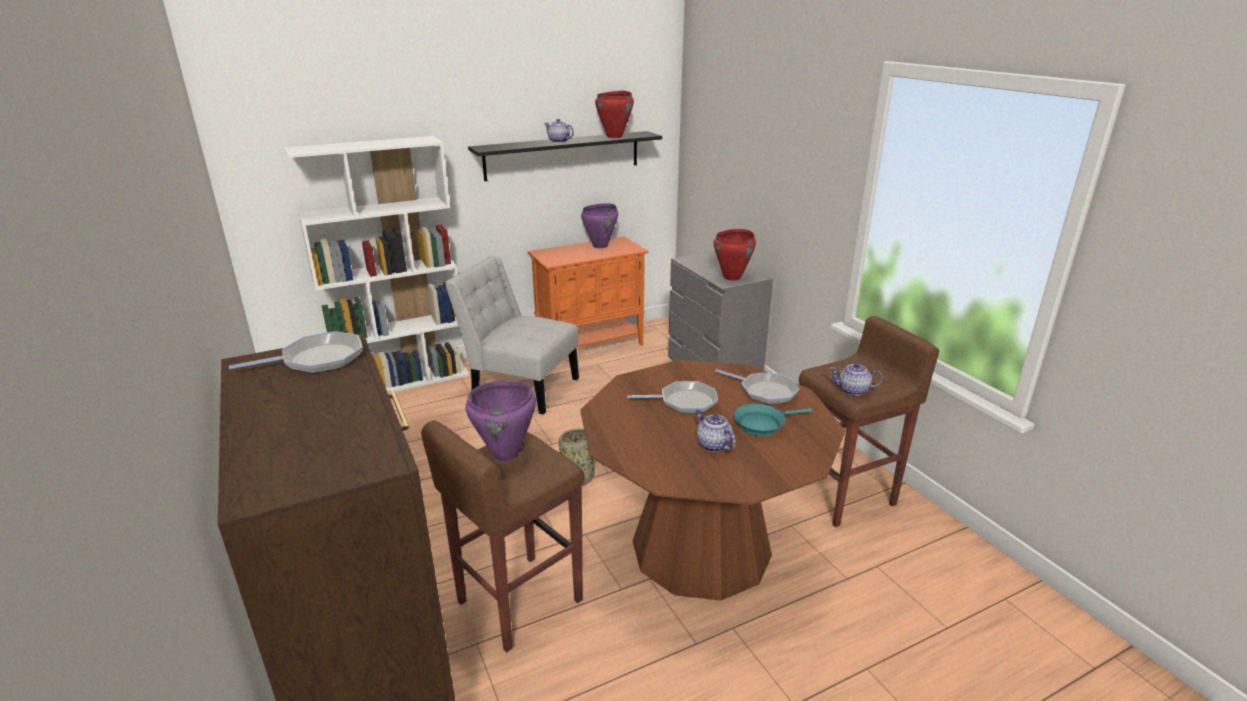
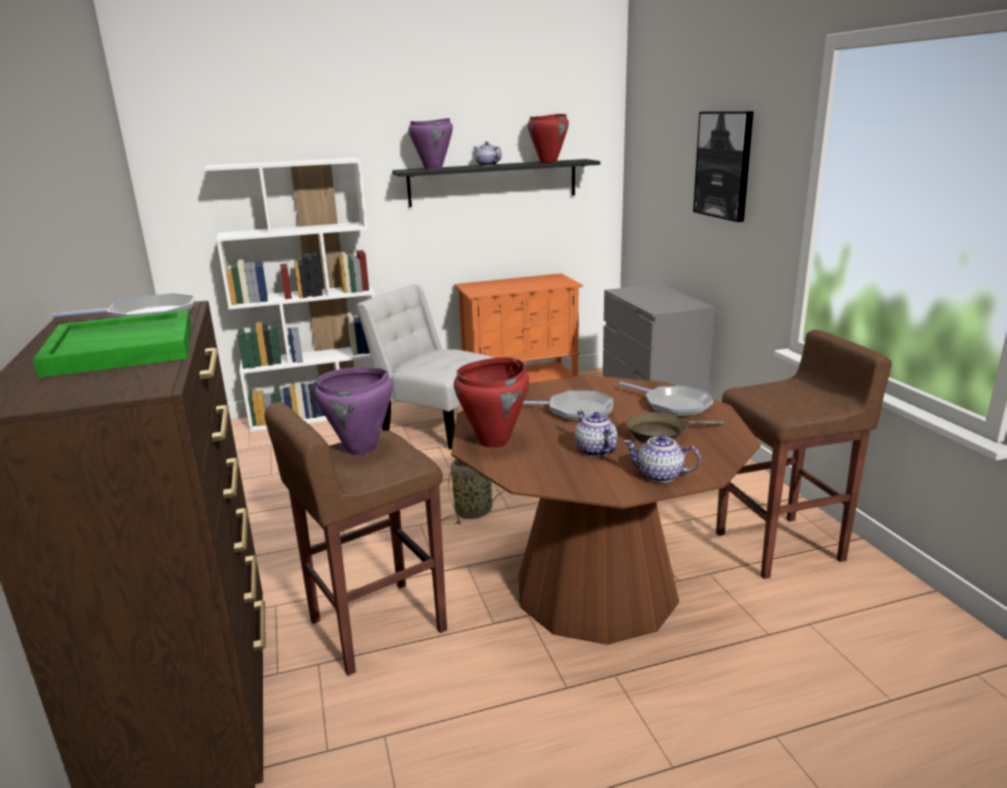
camera: 10 degrees right, 5 degrees down
purple cooking pot [581,203,618,248] -> purple cooking pot moved to [408,118,453,170]
red cooking pot [714,229,756,281] -> red cooking pot moved to [454,357,529,448]
turquoise frying pan [734,404,813,436] -> brown frying pan [625,412,725,443]
teapot [829,363,883,396] -> teapot moved to [623,434,701,483]
none -> green tray [33,310,191,378]
none -> picture [693,111,753,222]

